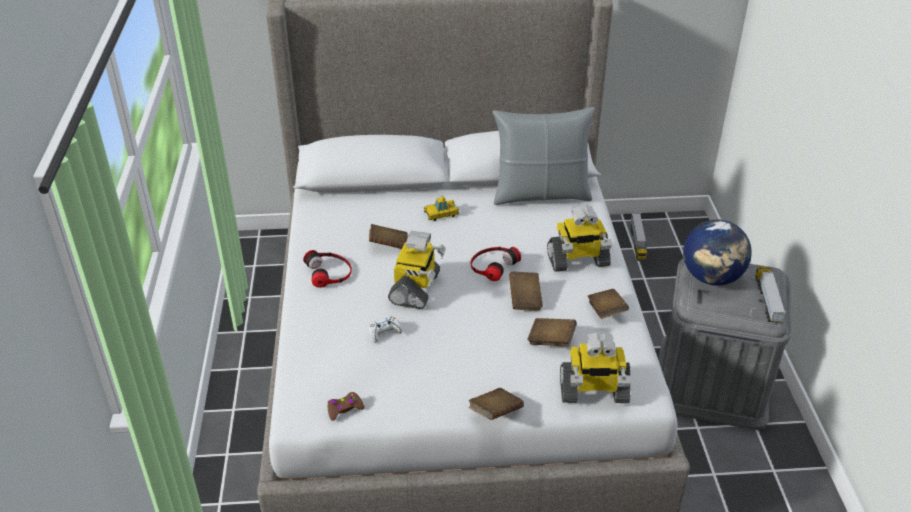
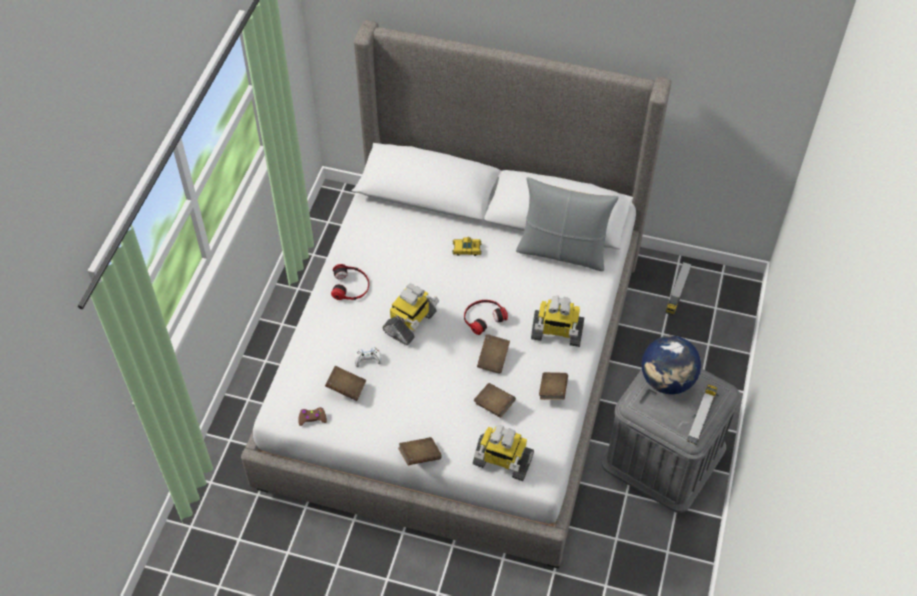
camera: 20 degrees right, 15 degrees up
brown book [369,224,408,249] -> brown book moved to [325,366,366,401]

